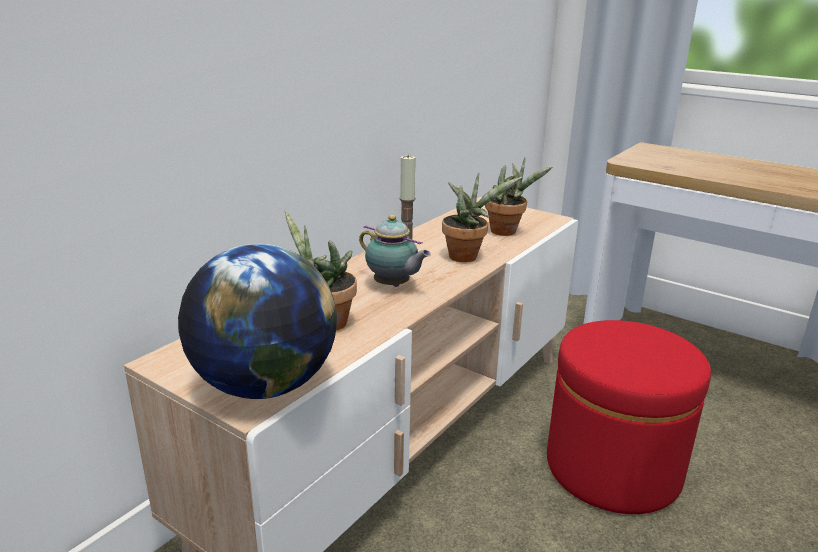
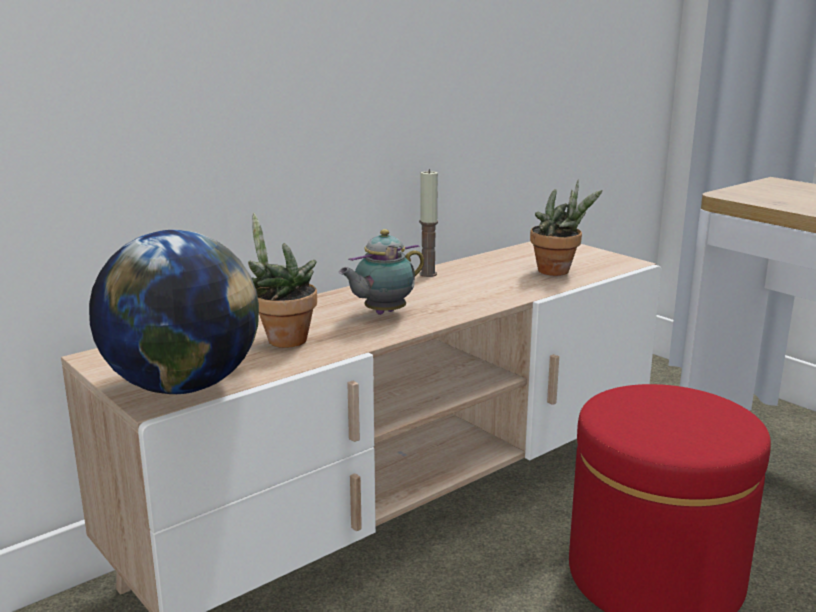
camera: 15 degrees right, 5 degrees down
teapot [359,215,431,287] -> teapot turned 90 degrees clockwise [339,229,424,315]
potted plant [442,173,522,262] -> none

